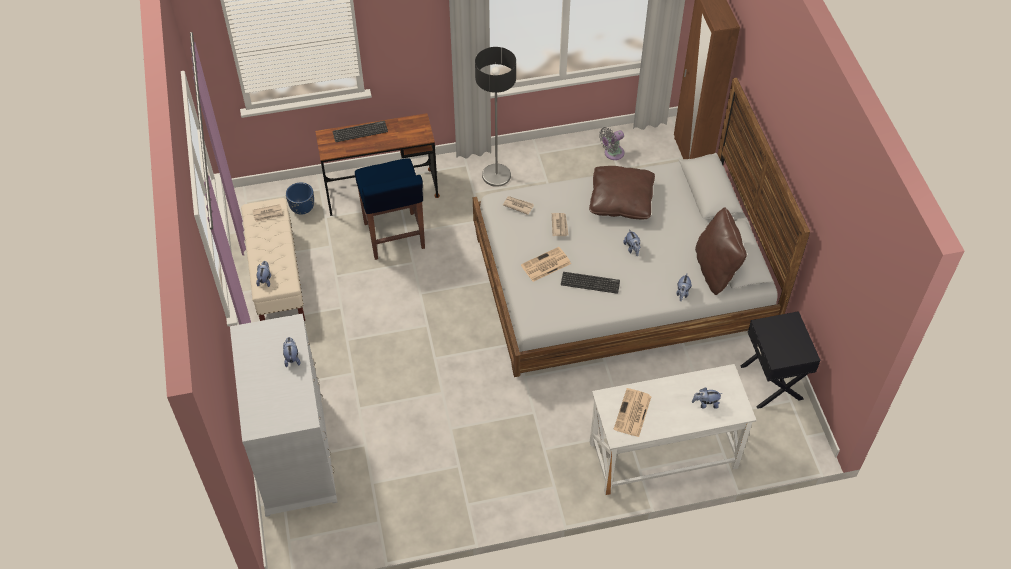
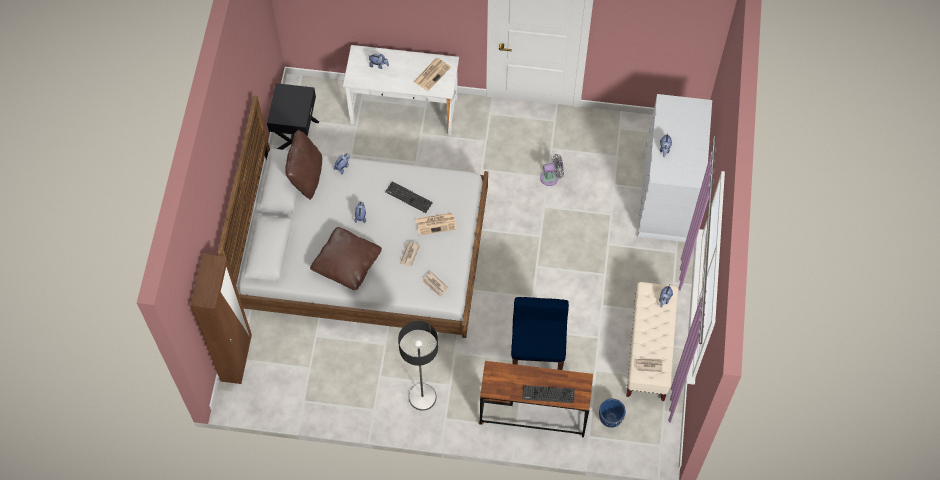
camera: 160 degrees left, 10 degrees up
grey fan [599,127,624,160] -> grey fan moved to [540,154,564,186]

